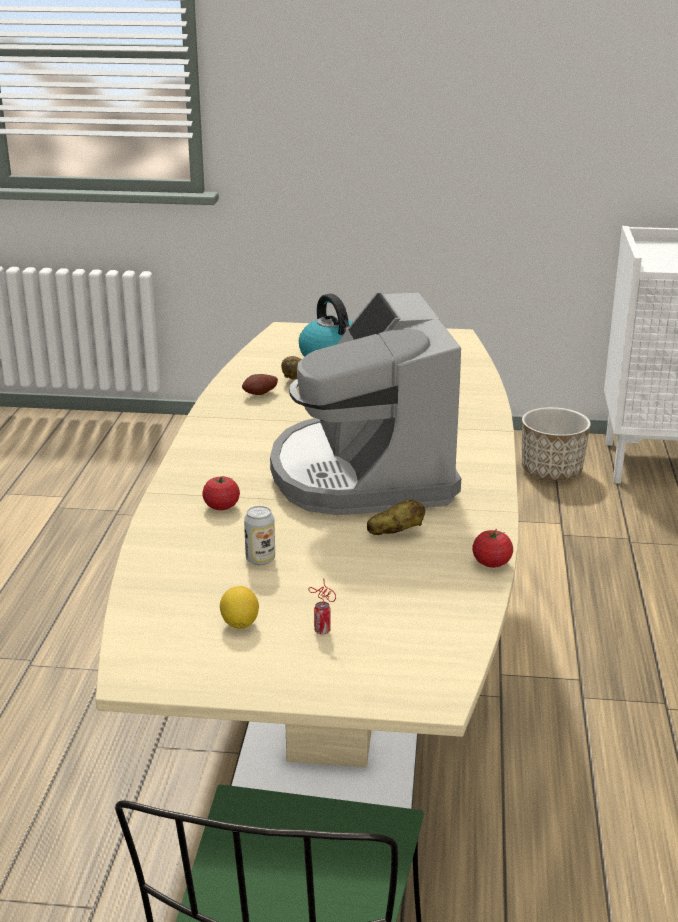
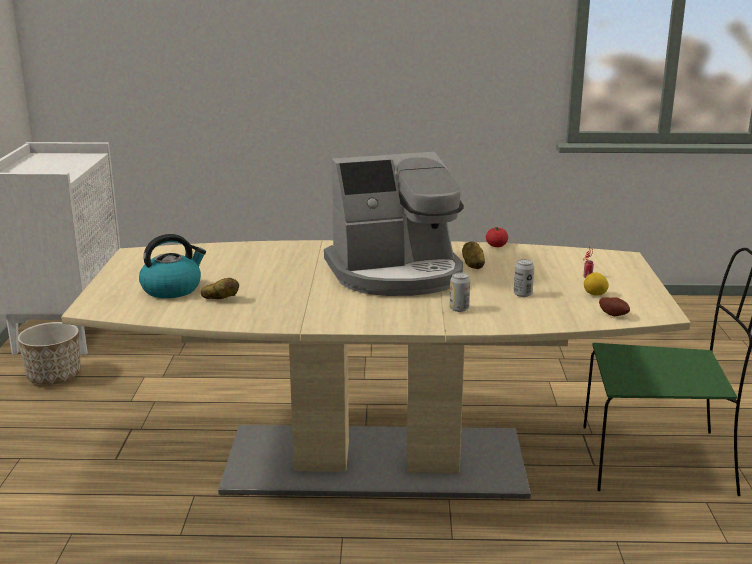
camera: 95 degrees left, 5 degrees down
tomato [202,476,240,510] -> can [450,272,470,312]
potato [242,374,278,395] -> potato moved to [599,297,630,316]

